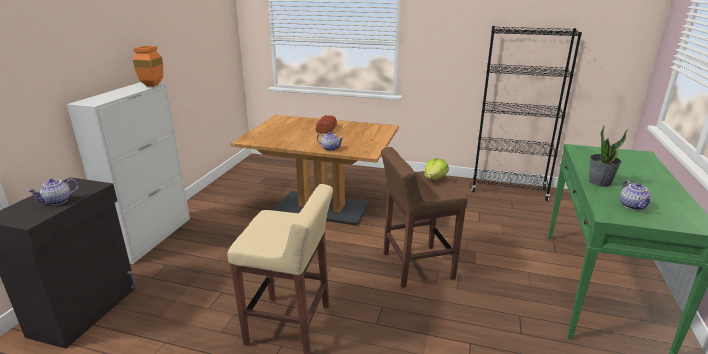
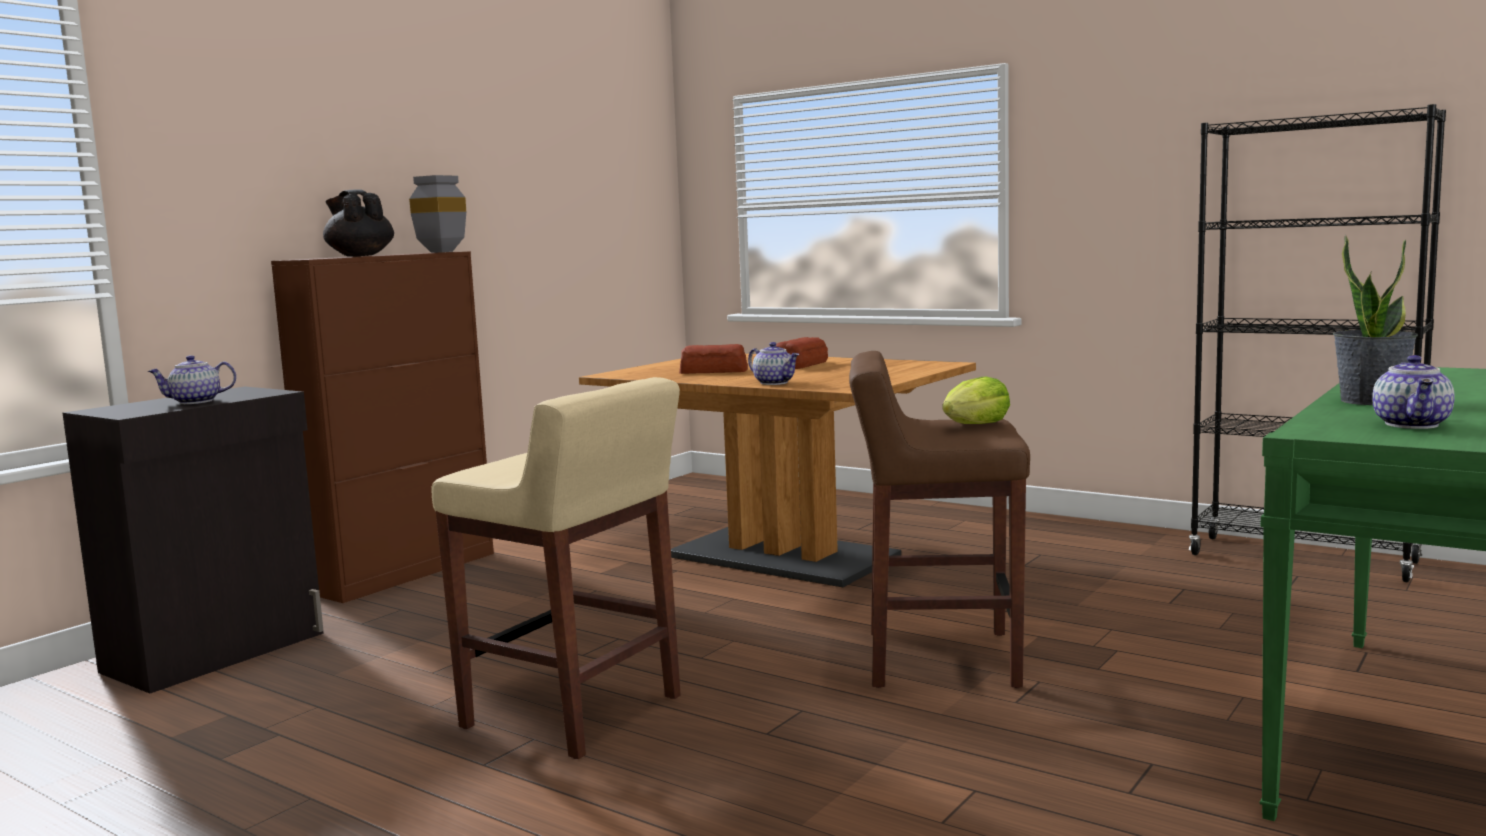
camera: 20 degrees right, 15 degrees down
white cabinet [67,82,190,264] -> brown cabinet [271,251,494,603]
orange vase [133,46,163,87] -> grey vase [409,175,466,253]
none -> black teapot [323,189,394,257]
none -> bread [679,344,748,374]

